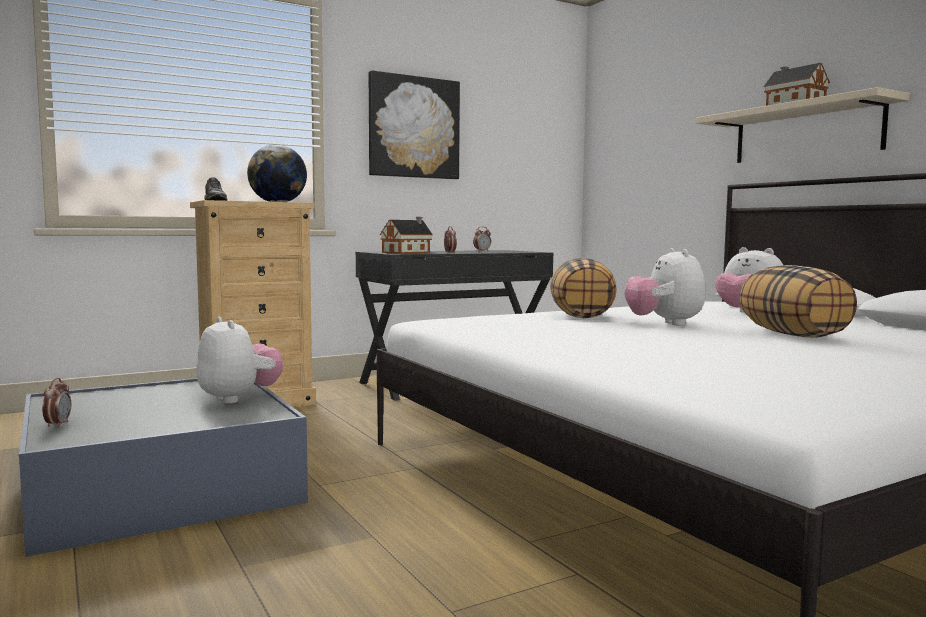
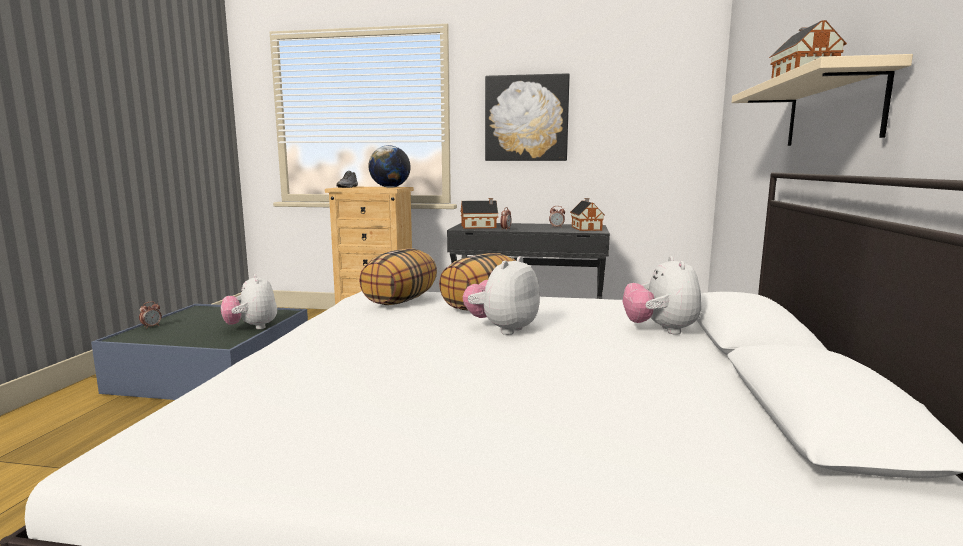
camera: 40 degrees right, 5 degrees up
plush toy [196,317,283,404] -> plush toy turned 150 degrees clockwise [221,274,277,329]
pillow [739,265,857,338] -> pillow moved to [359,249,437,305]
none -> toy house [570,198,605,231]

